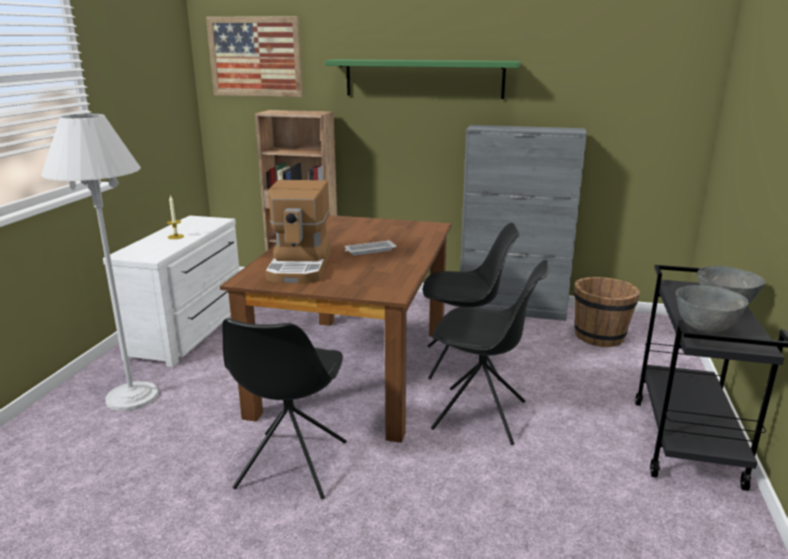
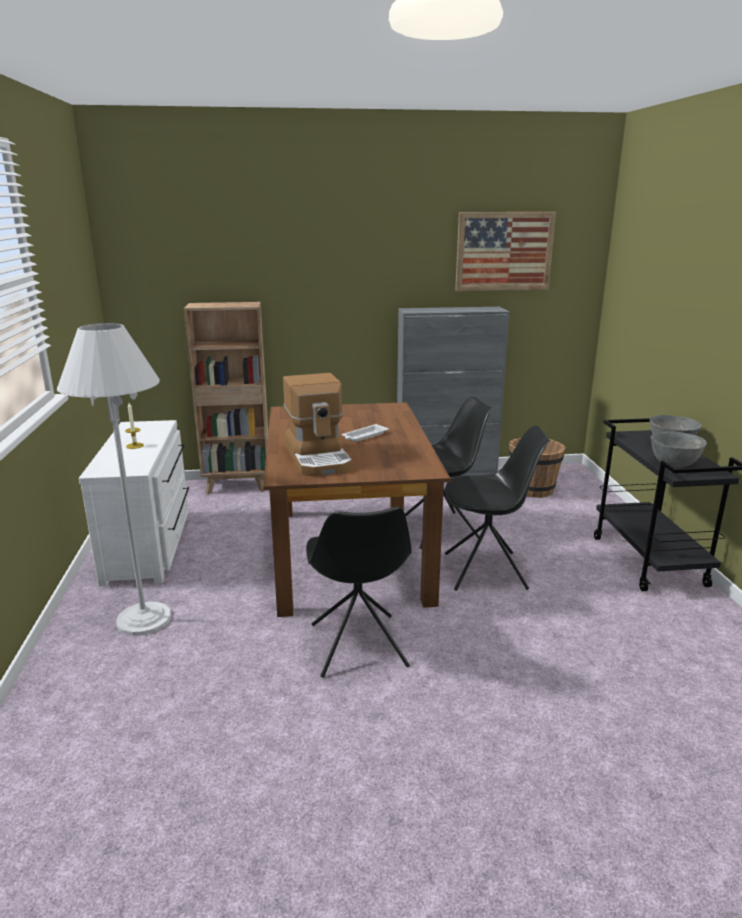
camera: 20 degrees left, 0 degrees up
picture [206,16,303,97] -> picture moved to [455,212,556,291]
green shelf [325,59,520,99] -> none

